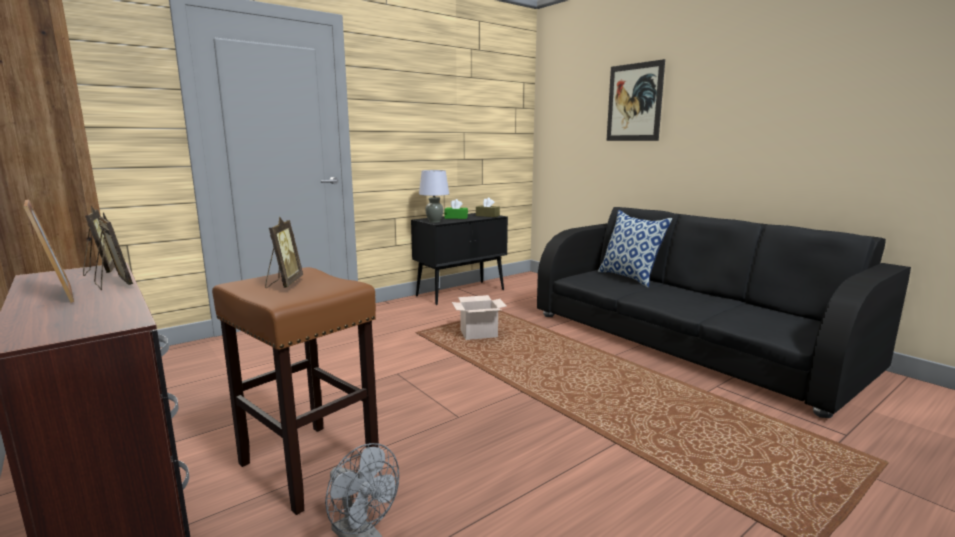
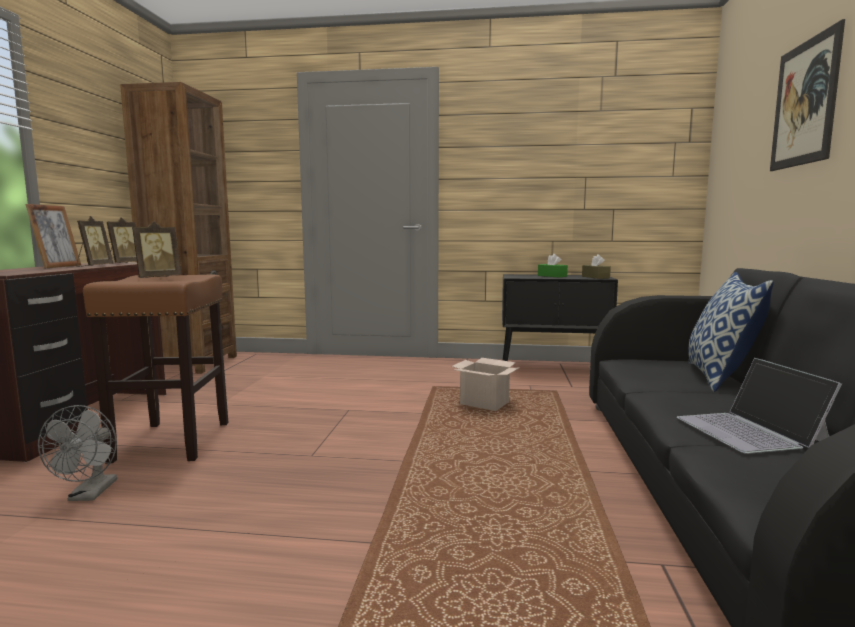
camera: 45 degrees right, 5 degrees down
grey table lamp [419,170,449,223] -> none
none -> laptop [677,358,842,454]

